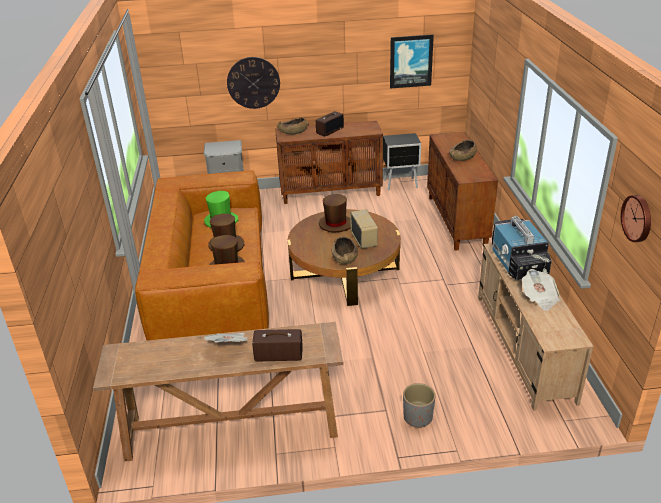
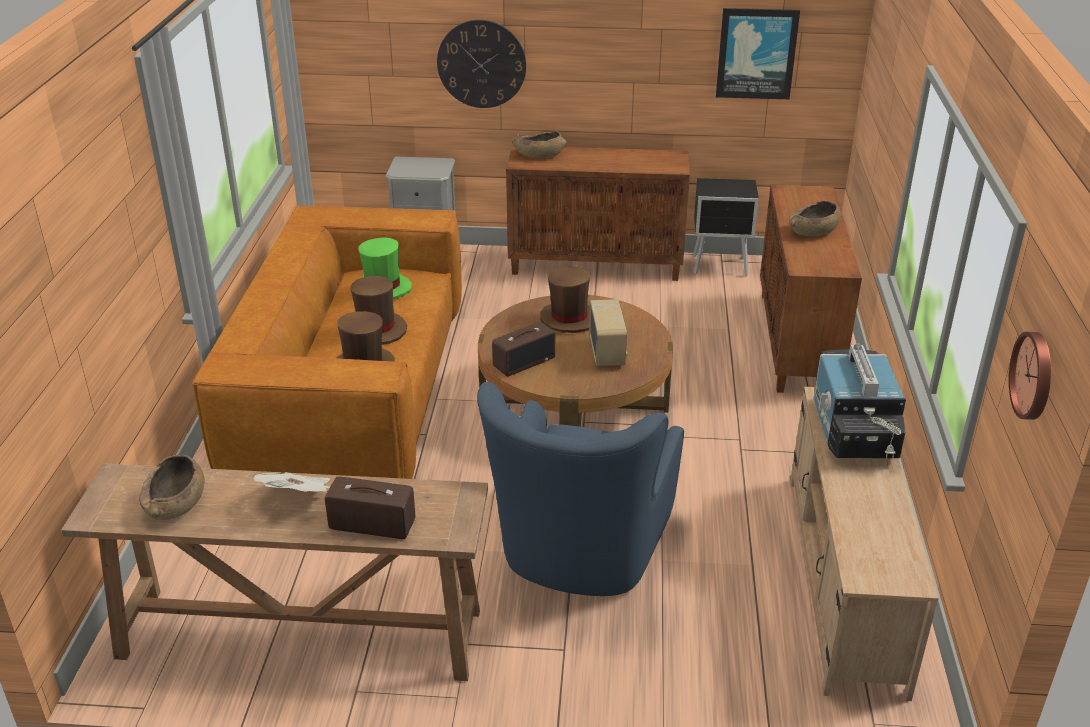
camera: 10 degrees right, 0 degrees up
radio [316,111,344,137] -> radio moved to [492,322,555,376]
brown bowl [332,237,358,264] -> brown bowl moved to [139,455,205,520]
grey planter [403,383,435,428] -> none
newspaper [522,269,561,311] -> none
none -> blue armchair [477,382,684,596]

